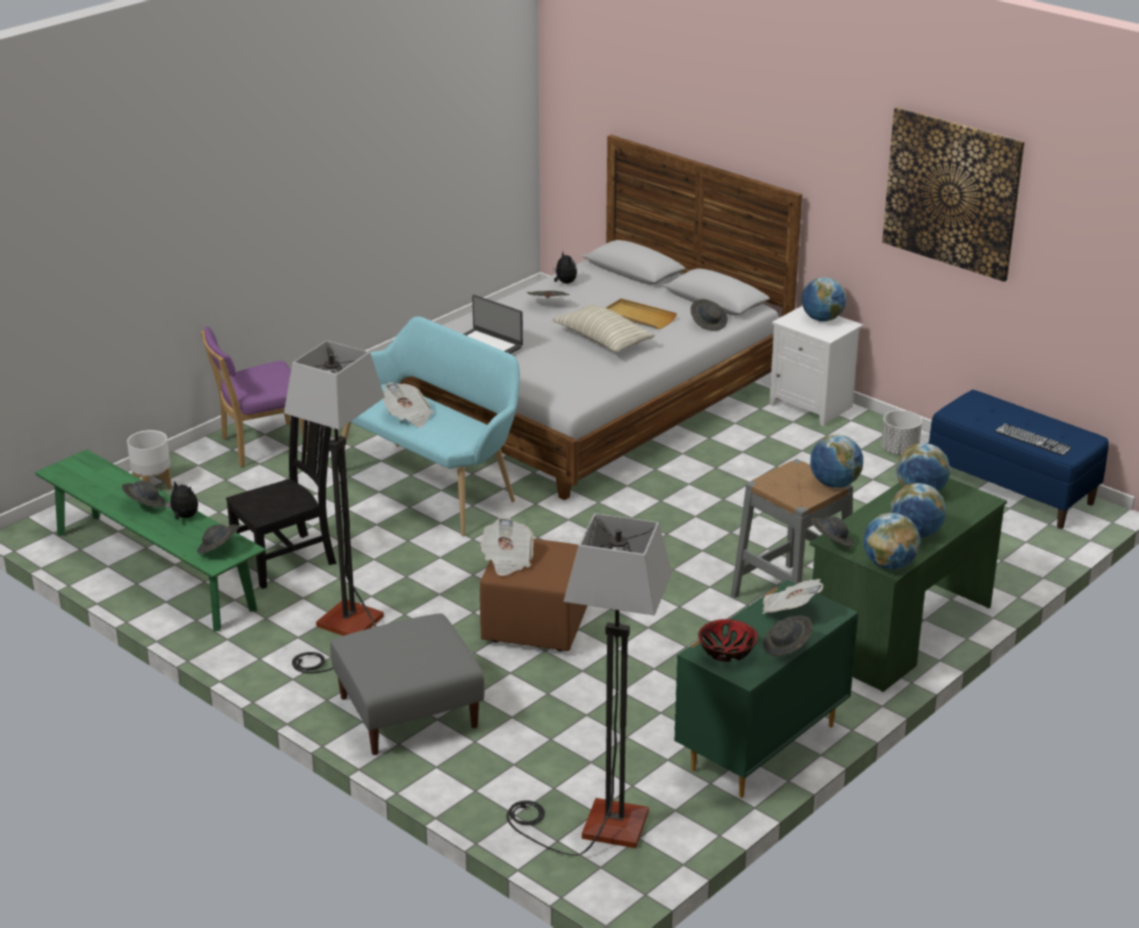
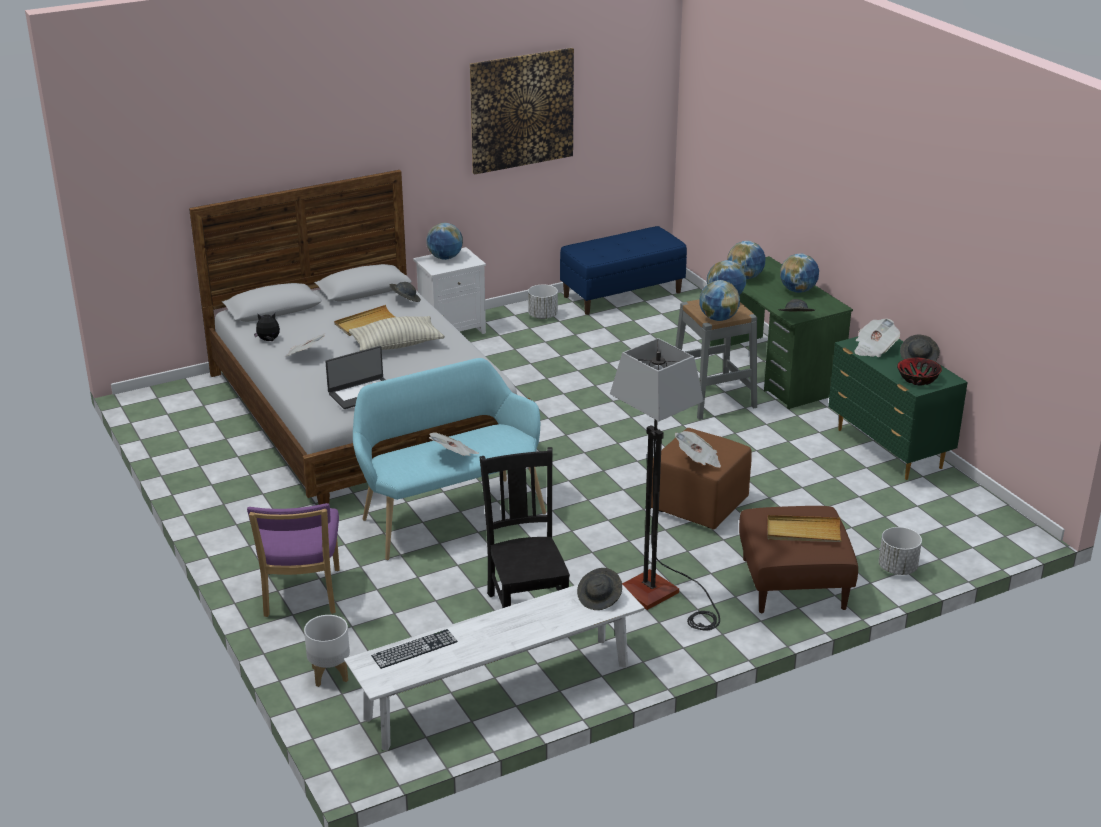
camera: 70 degrees left, 0 degrees up
green bench [35,449,265,631] -> white bench [344,585,644,750]
grey hat [122,481,165,508] -> none
plush toy [165,481,198,520] -> none
grey ottoman [330,613,484,755] -> brown ottoman [739,506,858,613]
floor lamp [507,513,672,856] -> none
globe [863,513,921,569] -> globe moved to [699,280,740,321]
keyboard [994,423,1073,456] -> keyboard moved to [371,629,458,669]
none -> beige tray [767,515,842,542]
none -> white planter [879,527,922,575]

